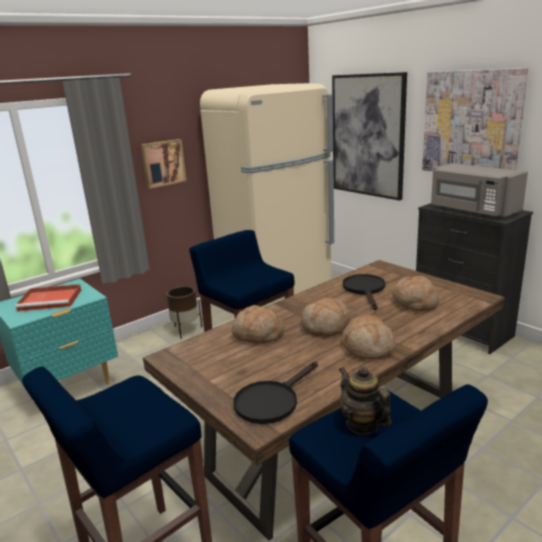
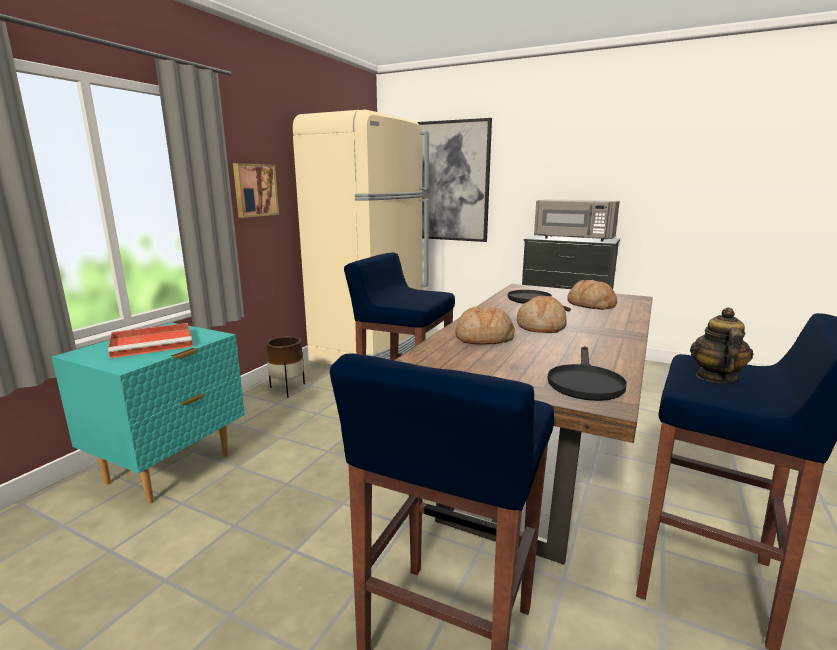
camera: 25 degrees left, 5 degrees down
teapot [339,366,391,434] -> teapot turned 75 degrees clockwise [690,307,753,383]
bread [342,315,396,360] -> none
picture [422,68,528,171] -> none

